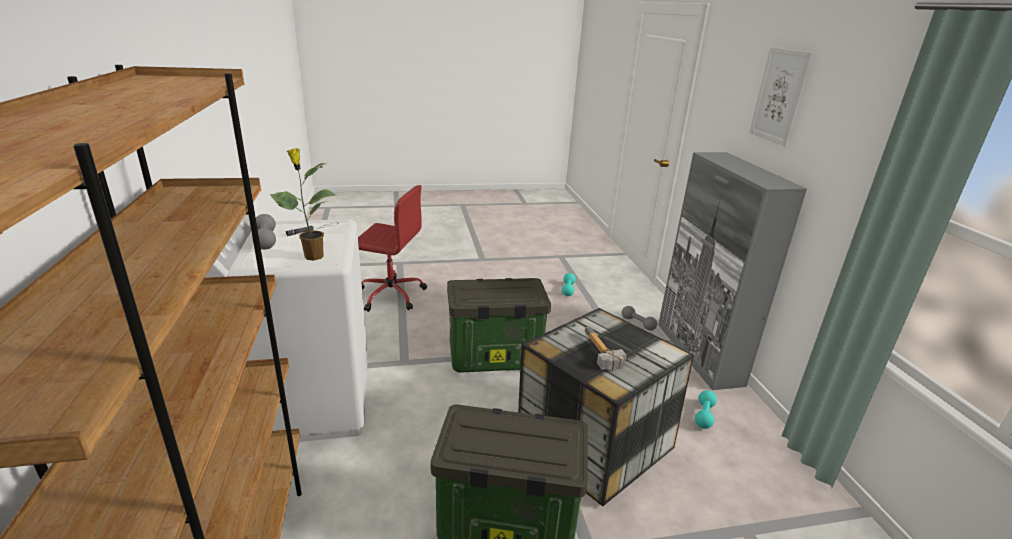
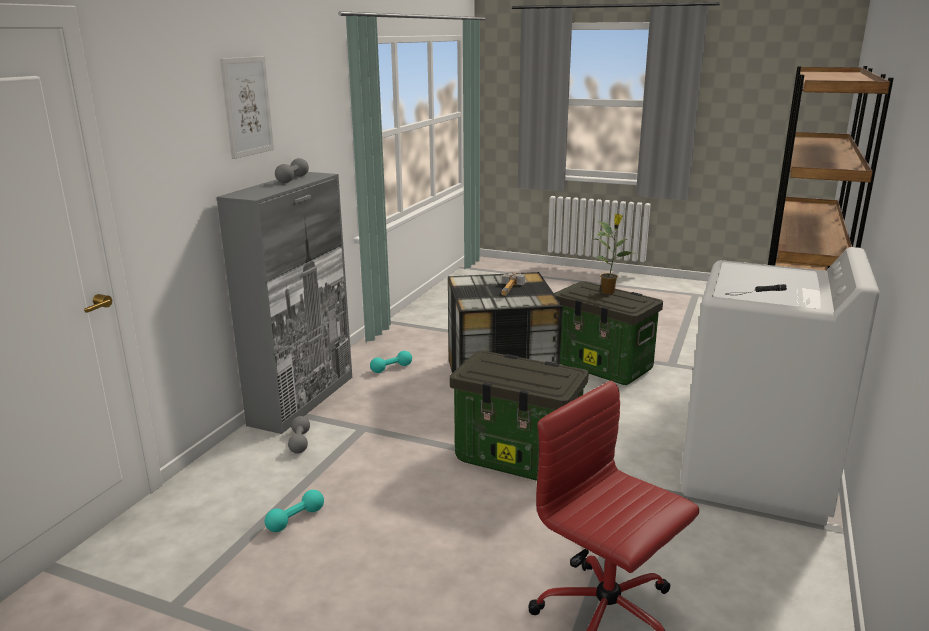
camera: 145 degrees left, 5 degrees down
grey dumbbell [252,214,276,250] -> grey dumbbell moved to [275,158,309,183]
potted plant [270,148,336,260] -> potted plant moved to [595,214,635,294]

